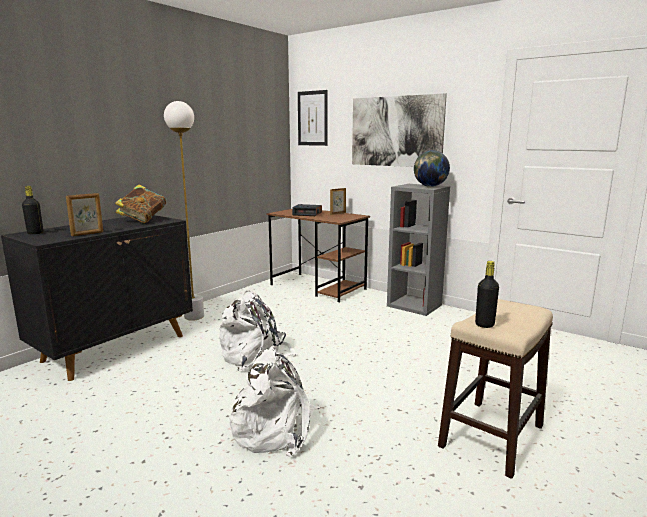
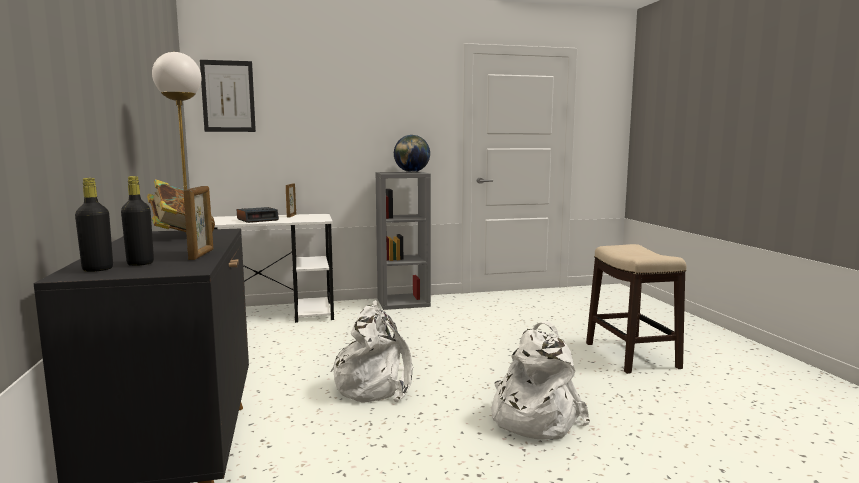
camera: 50 degrees left, 5 degrees down
brown desk [267,209,370,303] -> white desk [213,214,334,323]
picture [352,93,447,167] -> none
black bottle [475,261,499,328] -> black bottle moved to [121,176,154,266]

